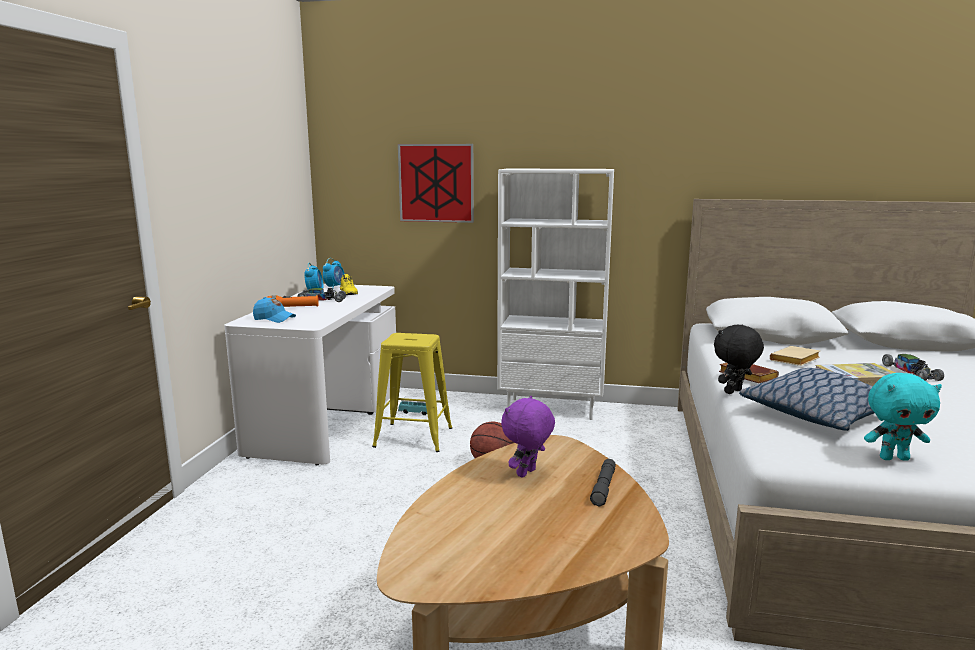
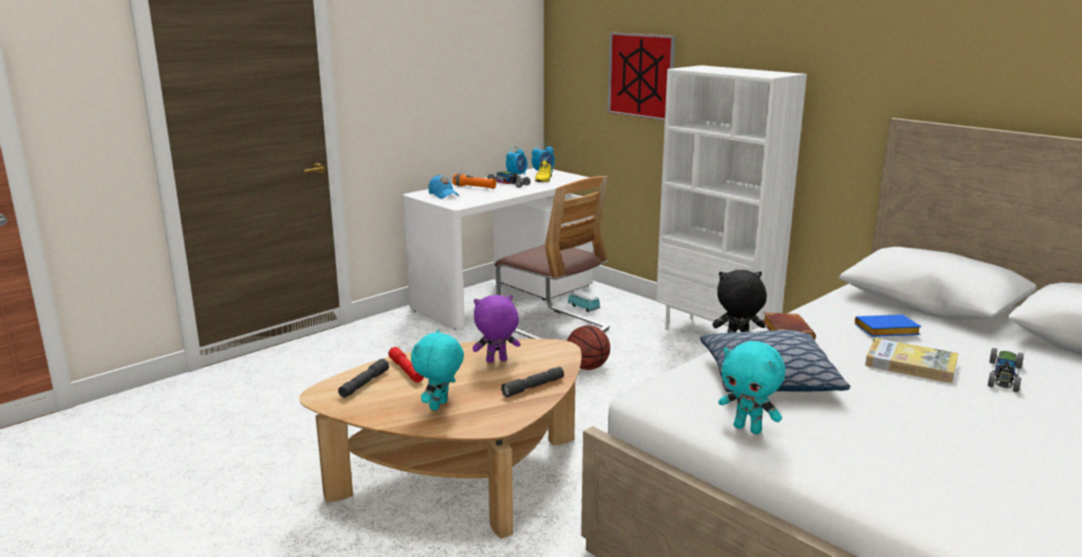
camera: 35 degrees right, 5 degrees up
yellow stool [372,333,452,452] -> chair [495,176,610,339]
beige book [770,346,820,366] -> blue book [855,315,921,337]
none -> grey flashlight [338,359,389,398]
none -> red flashlight [388,347,424,383]
none -> turquoise plush toy [411,330,464,411]

